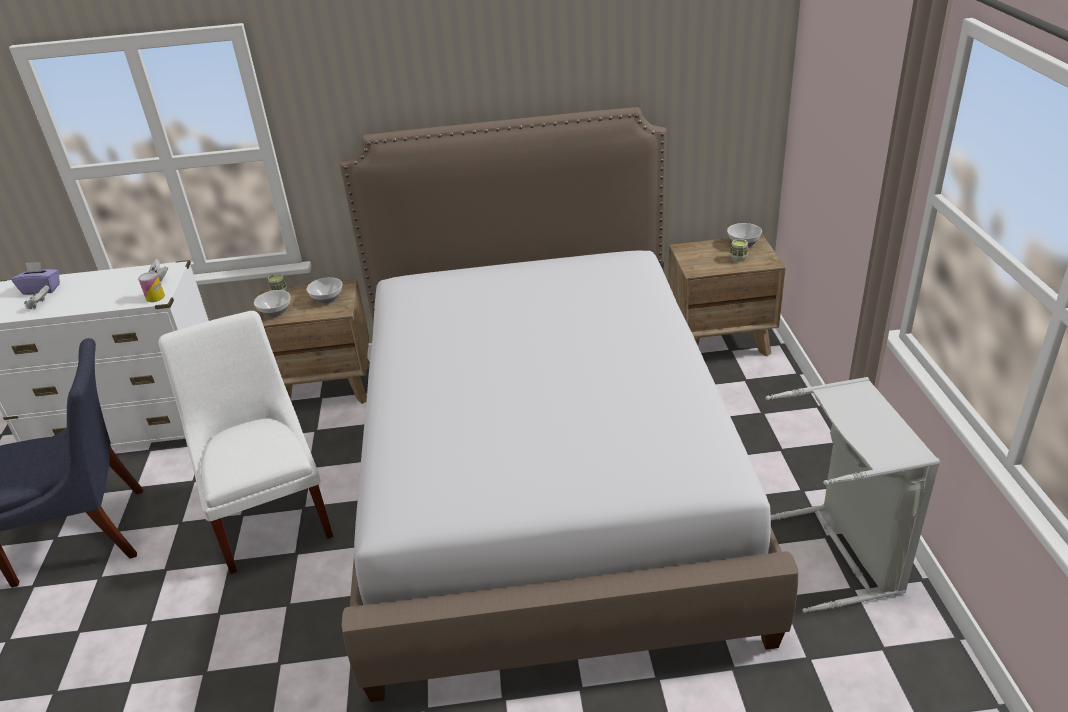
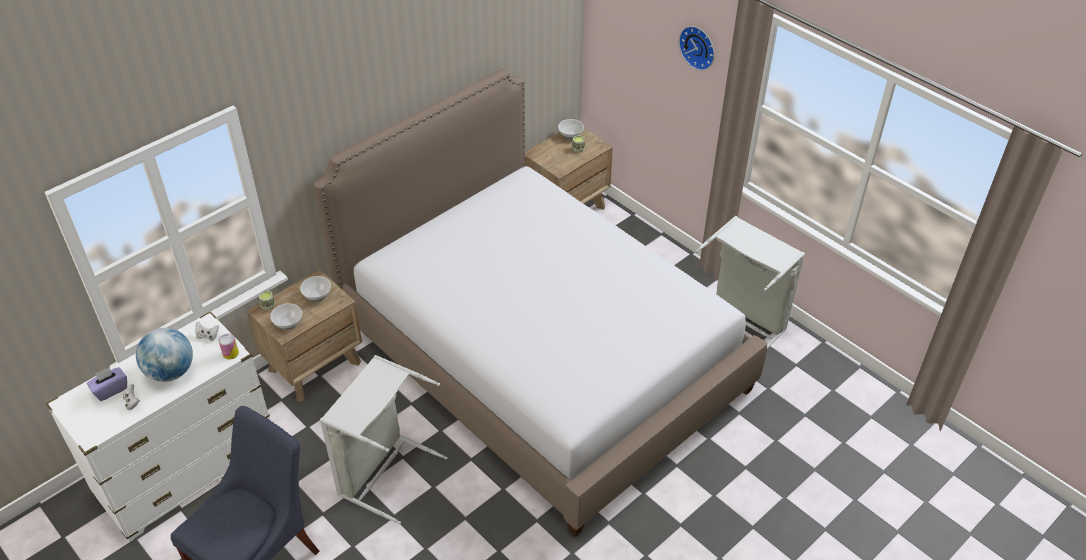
camera: 40 degrees left, 10 degrees up
white chair [158,311,333,574] -> grey laundry basket [320,355,448,524]
none -> globe [136,328,193,382]
none -> wall clock [679,26,715,70]

